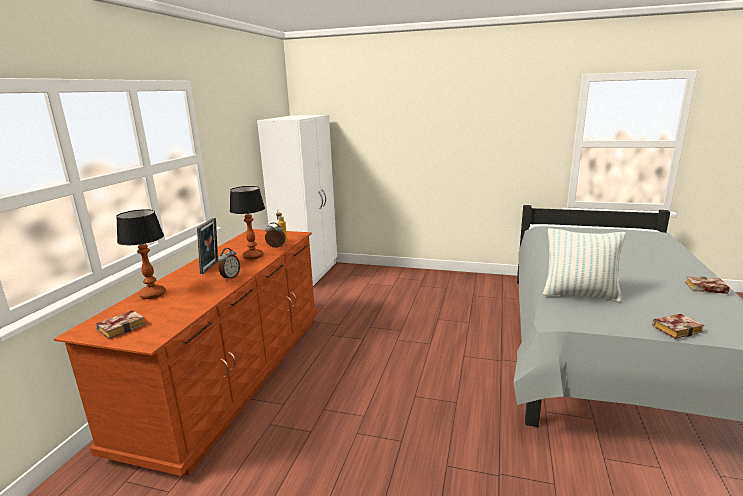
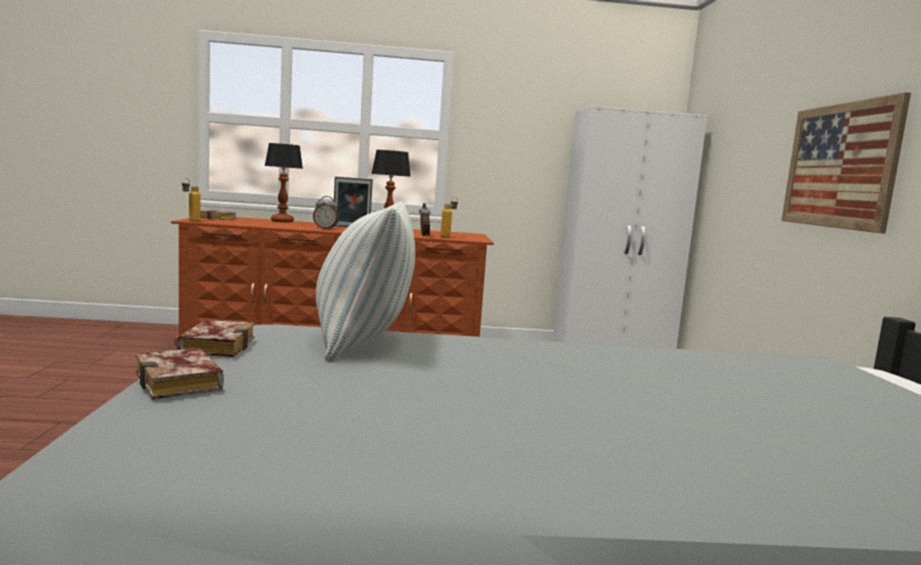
camera: 70 degrees right, 10 degrees down
book [685,276,730,294] -> book moved to [177,320,255,357]
none -> bottle [182,178,200,222]
none -> picture [782,92,911,234]

